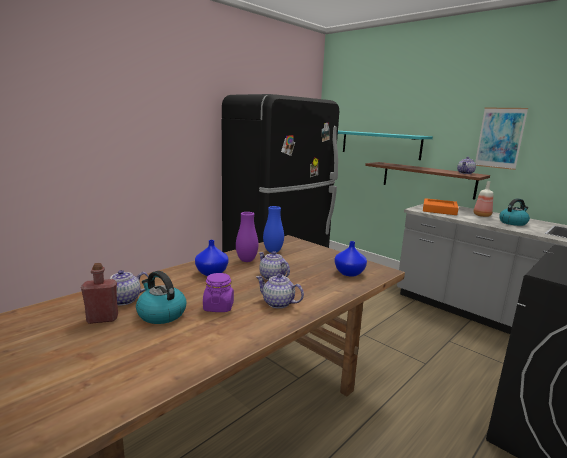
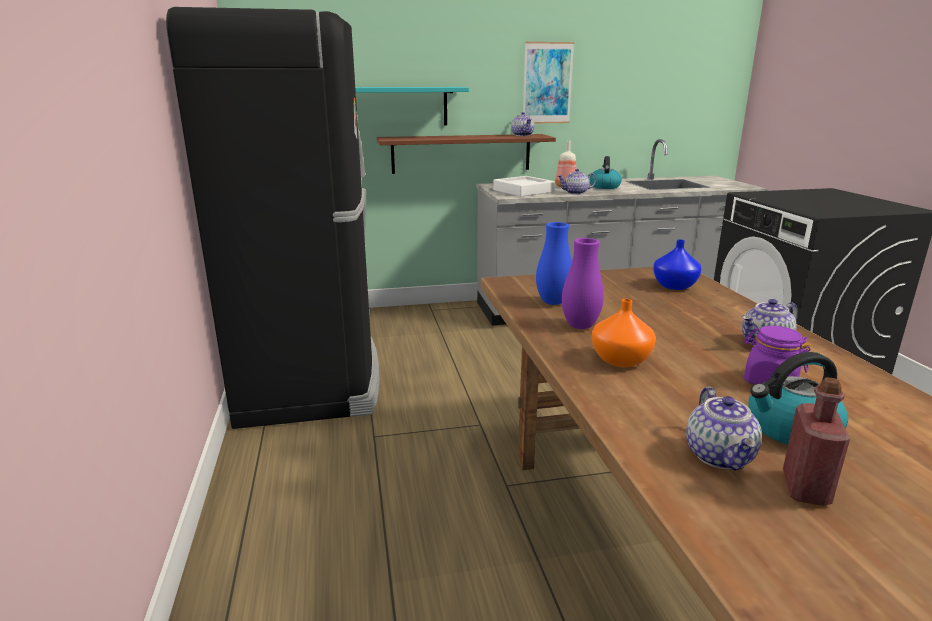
camera: 55 degrees left, 5 degrees up
blue vase [195,240,229,276] -> orange vase [592,299,656,367]
teapot [259,251,290,280] -> teapot moved to [558,169,596,194]
orange tray [423,198,458,215] -> white tray [493,176,555,197]

